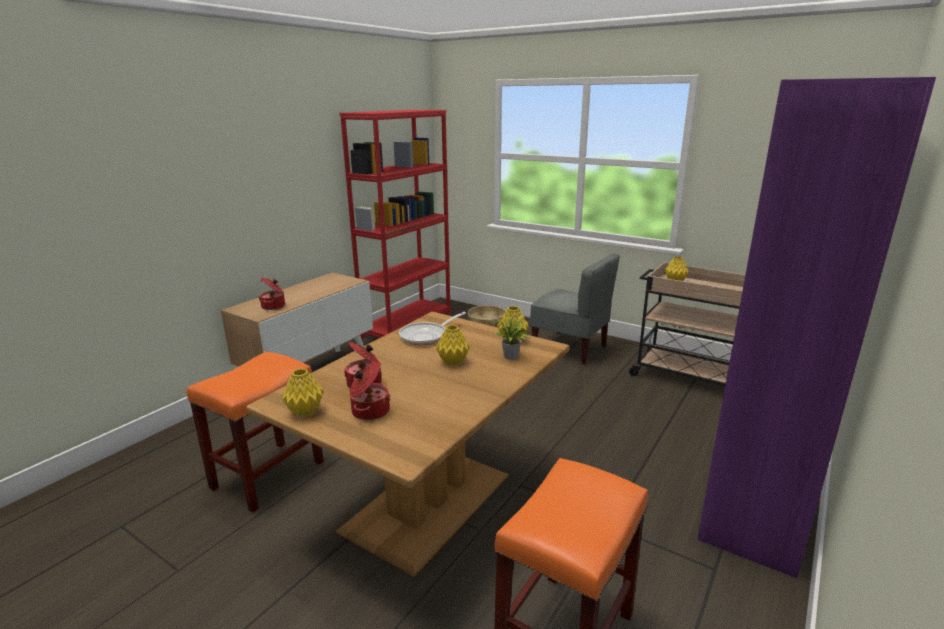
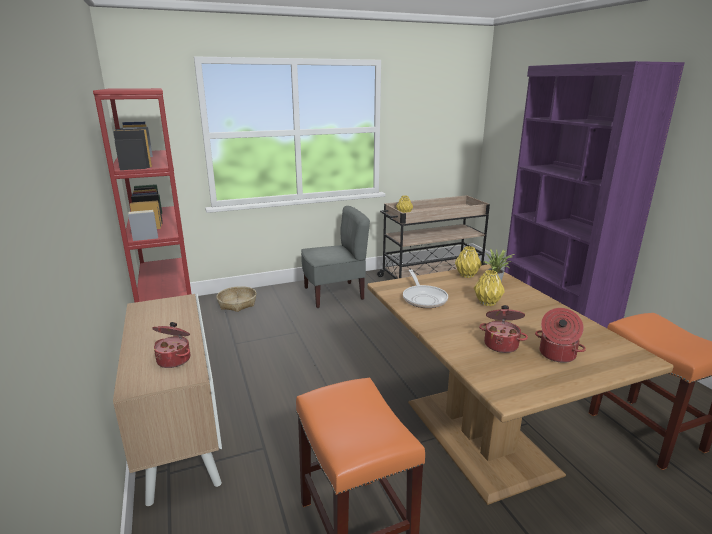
camera: 55 degrees left, 0 degrees up
yellow vase [282,369,324,417] -> none

